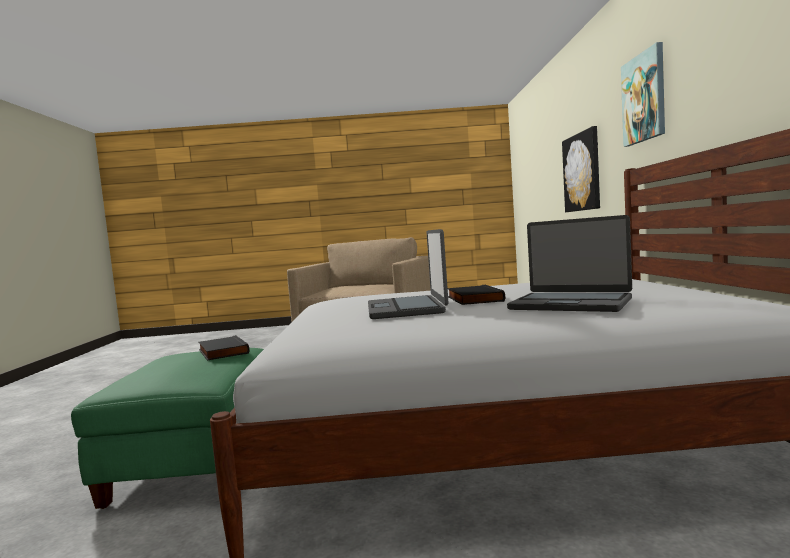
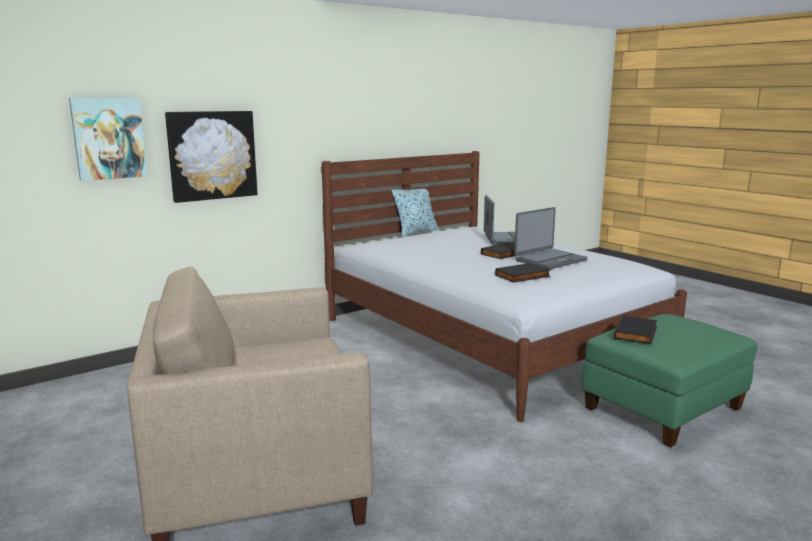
camera: 125 degrees left, 10 degrees up
picture [621,42,665,147] -> picture moved to [69,98,148,181]
none -> pillow [392,185,439,237]
none -> black book [495,263,550,283]

